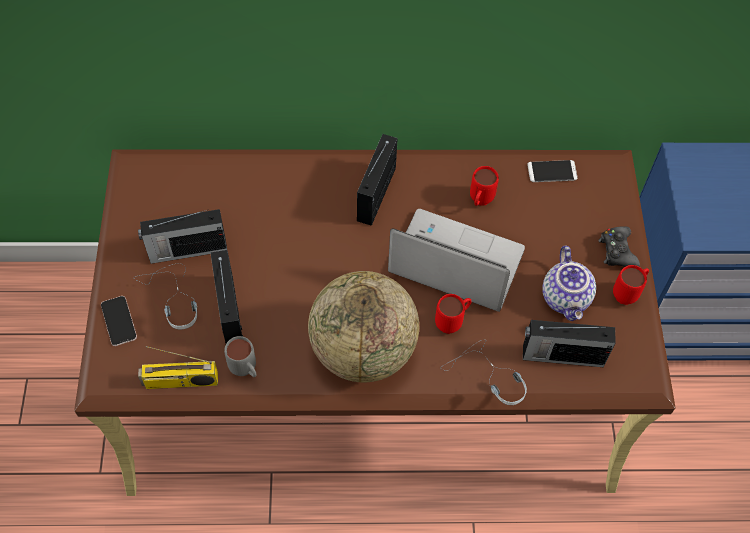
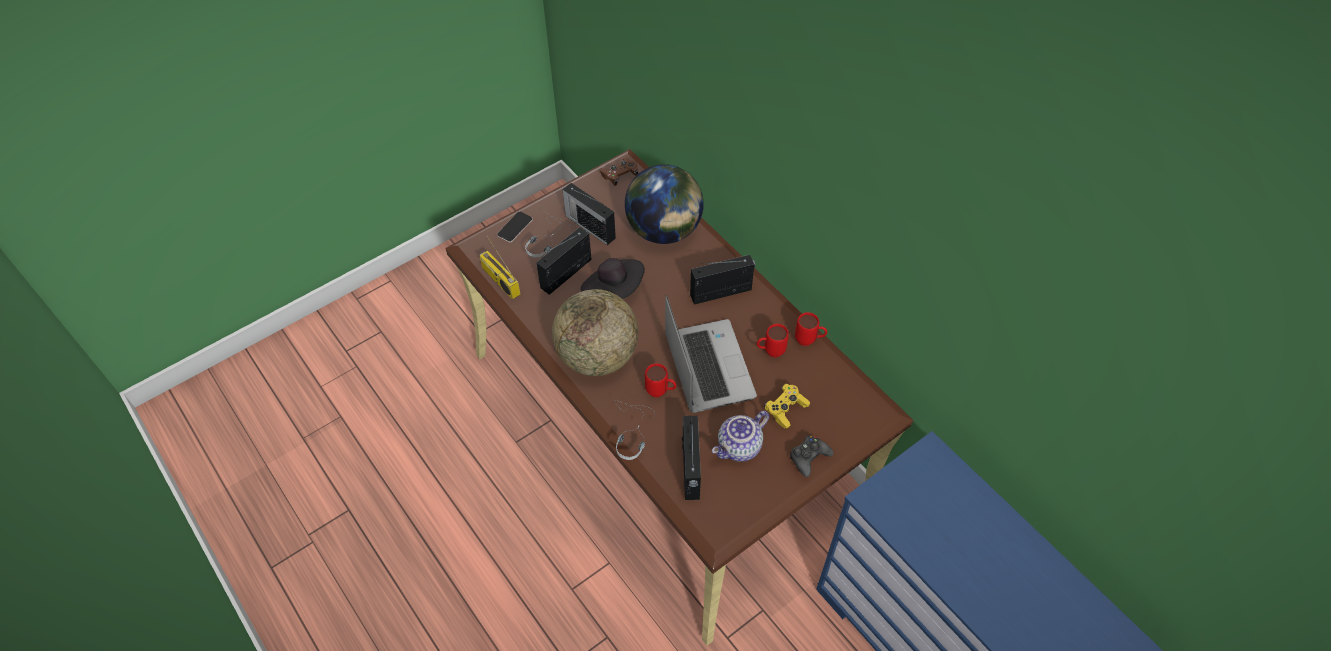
camera: 55 degrees right, 5 degrees down
grey mug [224,336,257,377] -> none
radio [523,320,616,367] -> radio turned 150 degrees counterclockwise [682,416,701,500]
phone [527,160,578,182] -> none
red mug [613,265,649,305] -> red mug moved to [795,312,827,346]
none -> black hat [581,258,645,298]
none -> brown game controller [599,158,638,186]
none -> globe [625,164,704,244]
none -> yellow game controller [764,384,810,429]

